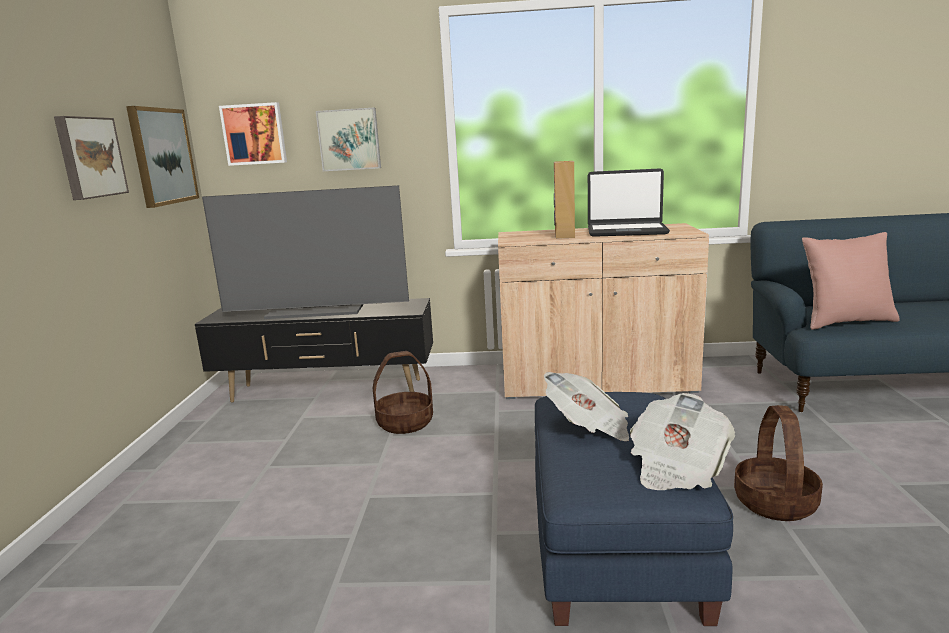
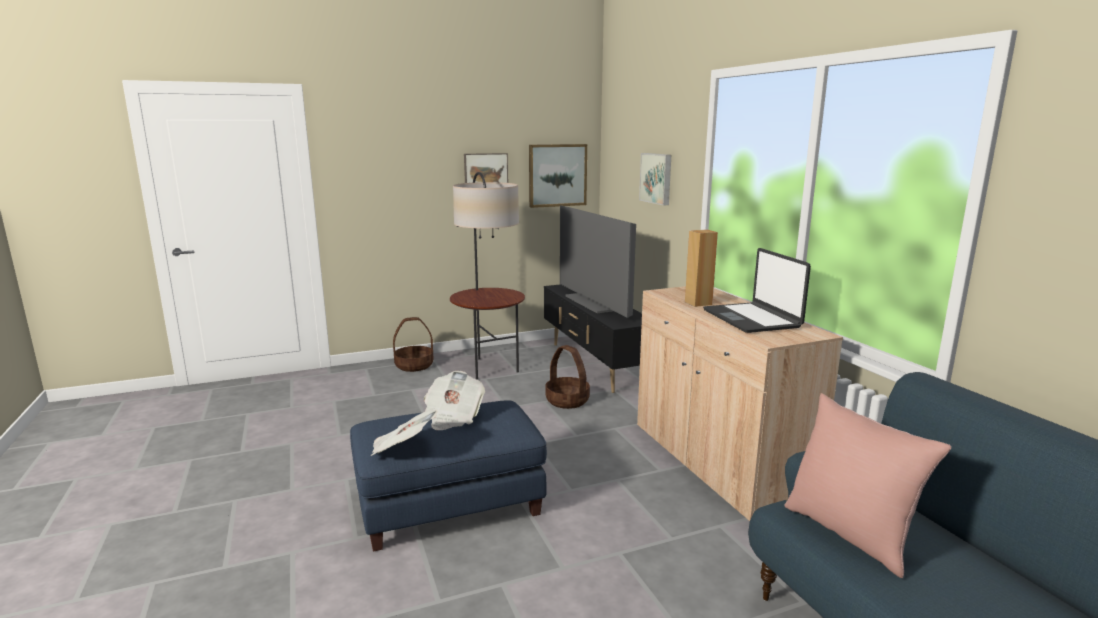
camera: 65 degrees right, 0 degrees up
picture [219,102,287,166] -> none
basket [734,405,823,521] -> basket moved to [393,317,434,372]
none -> floor lamp [450,172,525,380]

